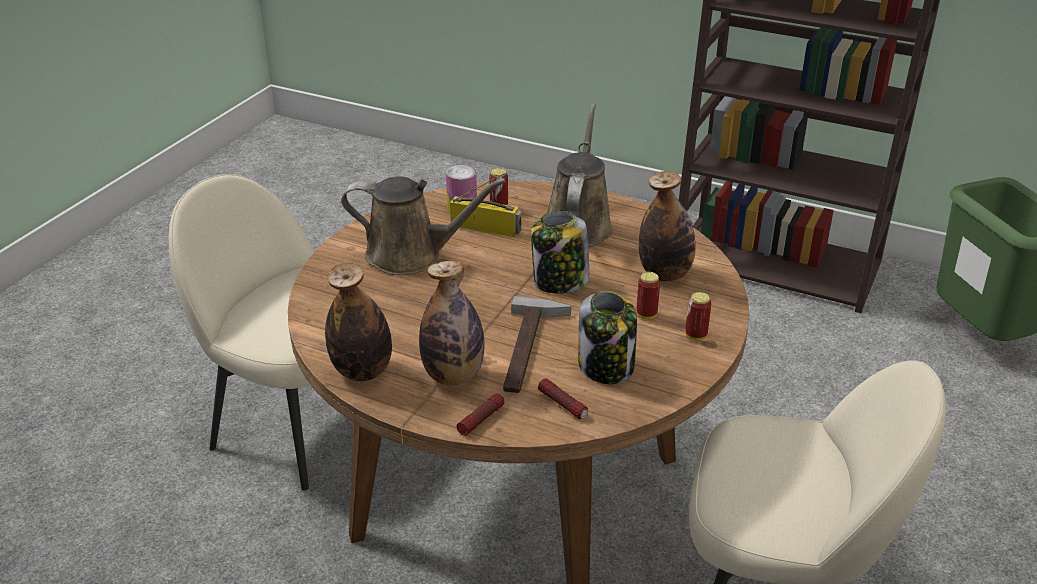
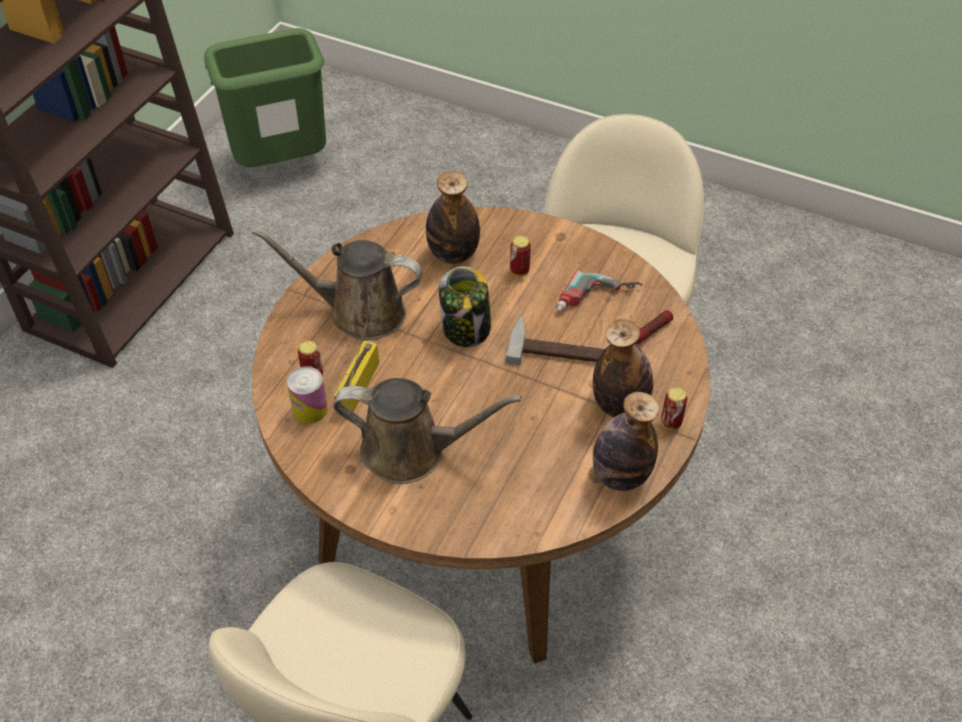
camera: 90 degrees left, 15 degrees up
brown watering can [341,177,506,275] -> brown watering can turned 90 degrees clockwise [333,378,522,484]
flashlight [457,393,504,436] -> none
jar [578,291,637,384] -> power drill [556,270,643,312]
can [685,292,711,341] -> can moved to [661,387,687,430]

